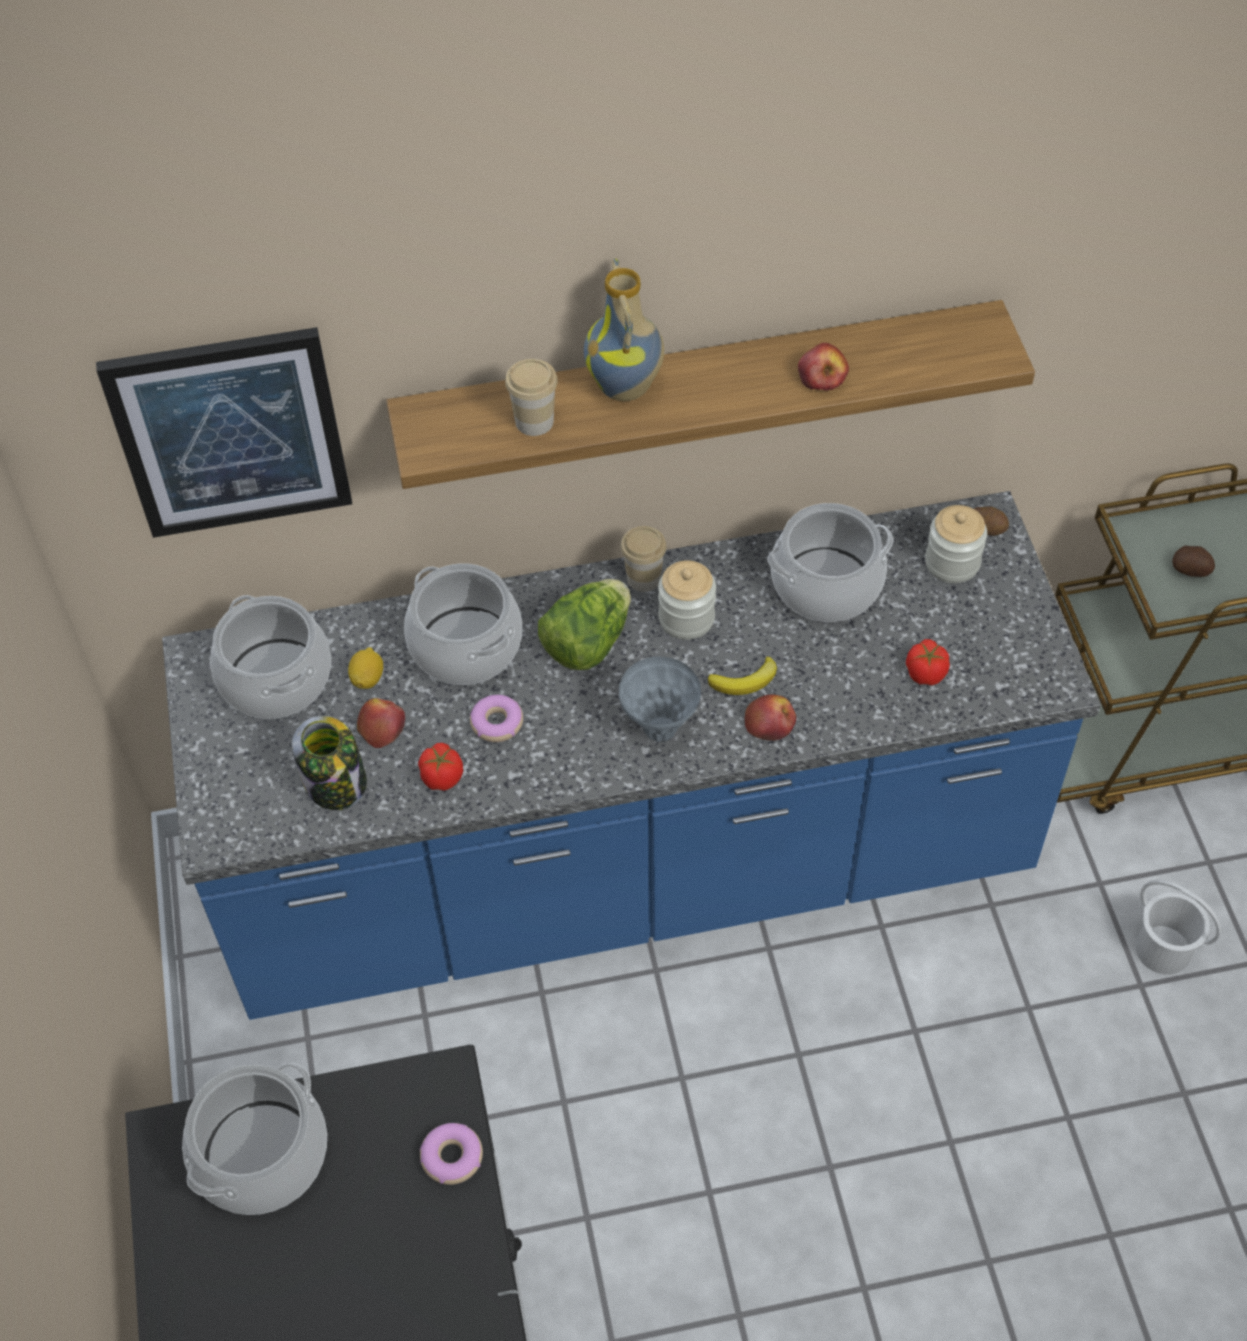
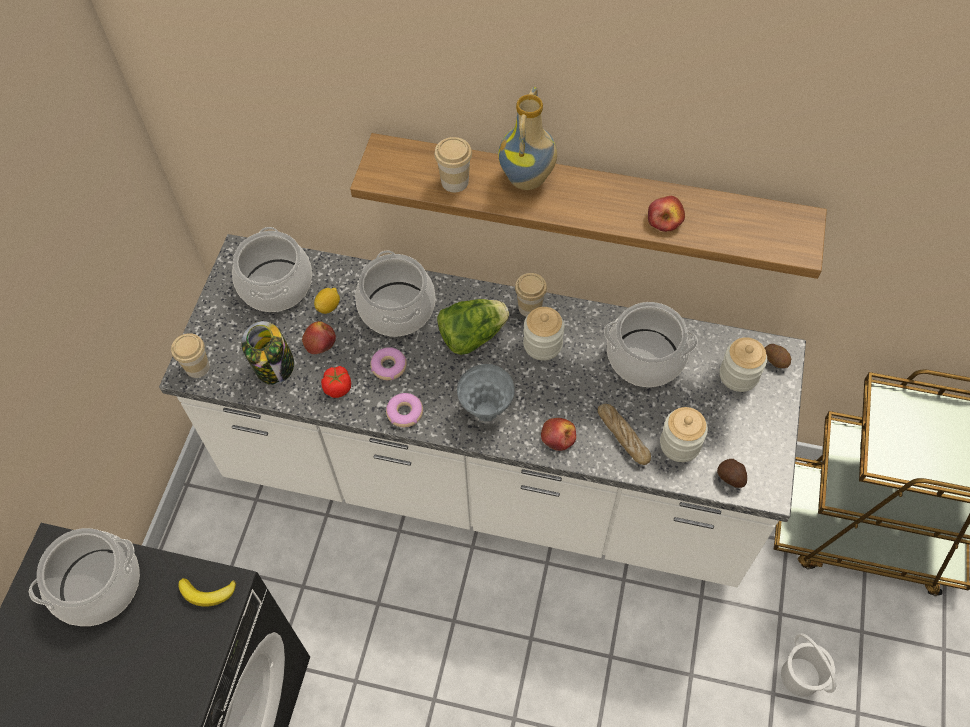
camera: 25 degrees right, 5 degrees up
picture [96,327,352,538] -> none
blue counter [162,491,1101,1020] -> white counter [159,234,806,587]
donut [420,1123,483,1185] -> donut moved to [386,393,423,427]
banana [708,656,777,695] -> banana moved to [178,578,236,607]
tomato [906,639,950,686] -> jar [660,407,708,462]
potato [1172,545,1215,577] -> potato moved to [717,459,747,488]
none -> cup [171,333,210,378]
none -> bread [598,404,651,465]

